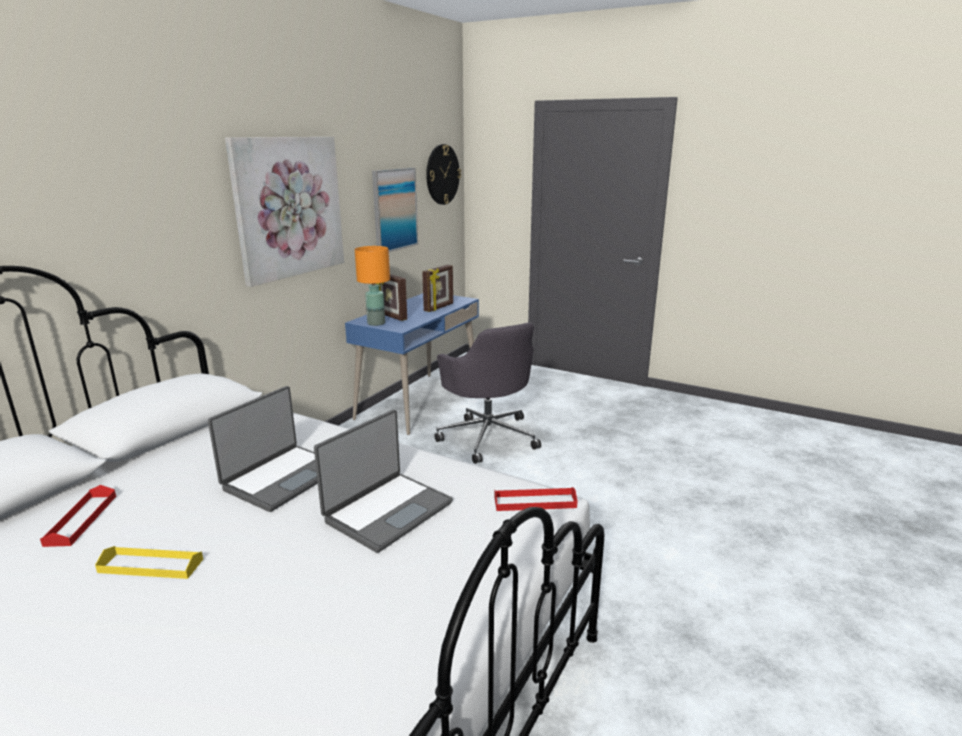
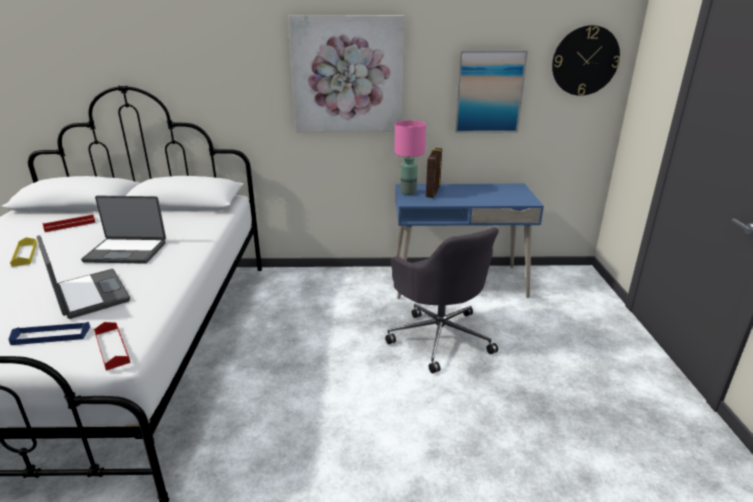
camera: 60 degrees right, 5 degrees up
laptop [314,409,453,553] -> laptop turned 135 degrees counterclockwise [37,235,130,319]
orange table lamp [355,246,390,326] -> pink table lamp [394,120,426,195]
picture frame [422,265,453,312] -> none
grey office chair [435,322,541,464] -> grey office chair turned 60 degrees counterclockwise [385,227,499,373]
none -> blue tray [8,322,90,345]

